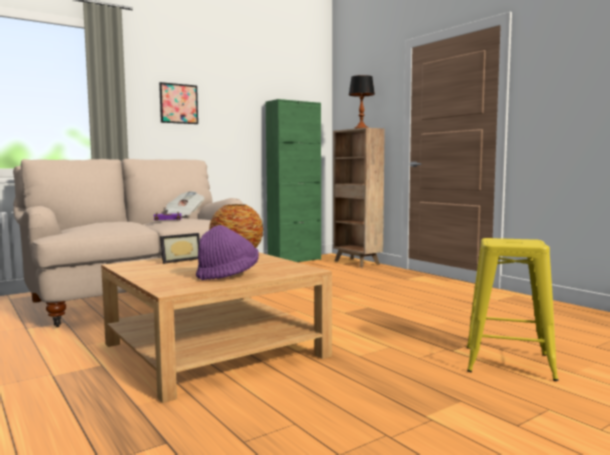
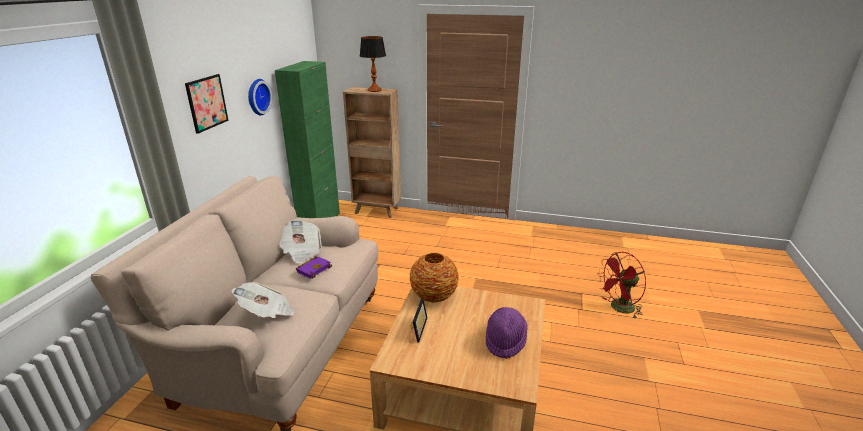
camera: 40 degrees left, 20 degrees up
yellow stool [466,238,559,381] -> red fan [597,252,646,318]
none -> newspaper [232,282,295,318]
none -> wall clock [248,79,272,115]

